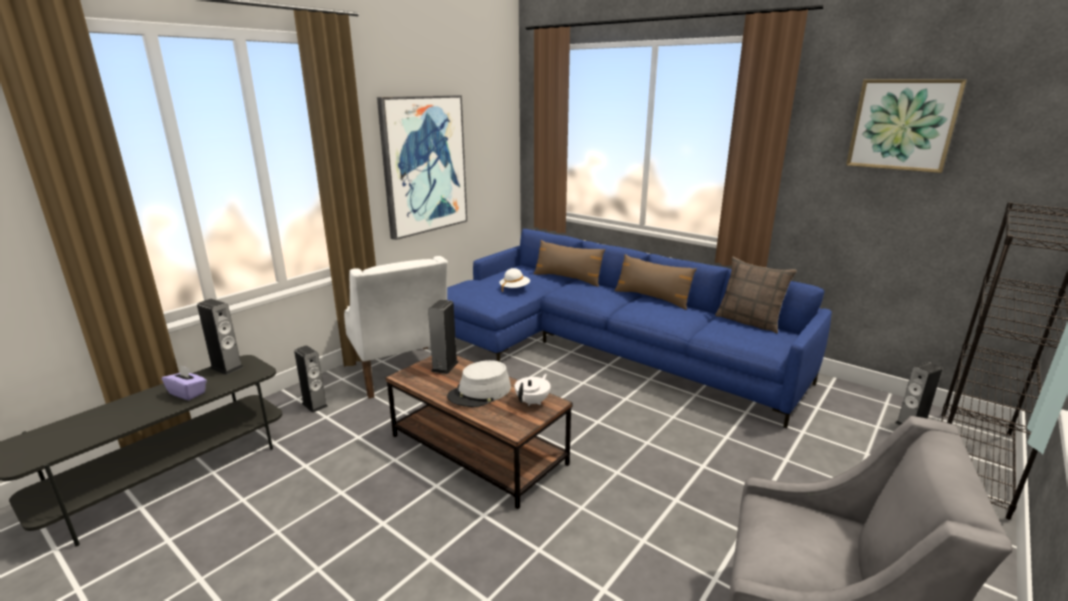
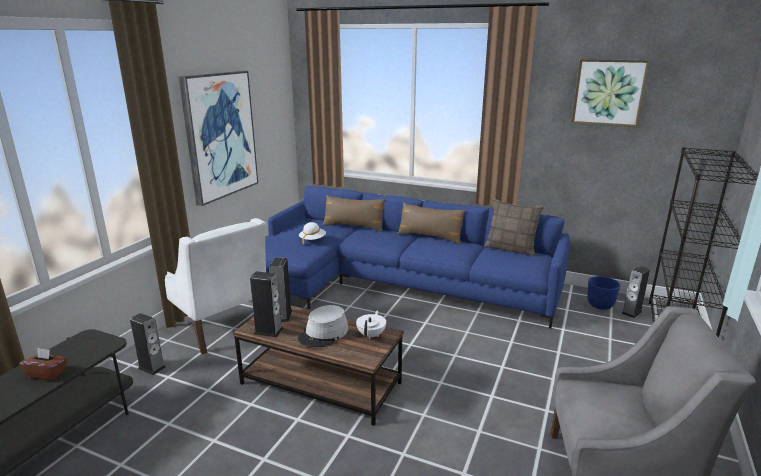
camera: 15 degrees left, 0 degrees up
purple tissue box [162,365,207,400] -> brown tissue box [19,348,67,381]
speaker [197,299,243,375] -> speaker moved to [250,271,283,338]
none -> blue planter [587,276,620,310]

